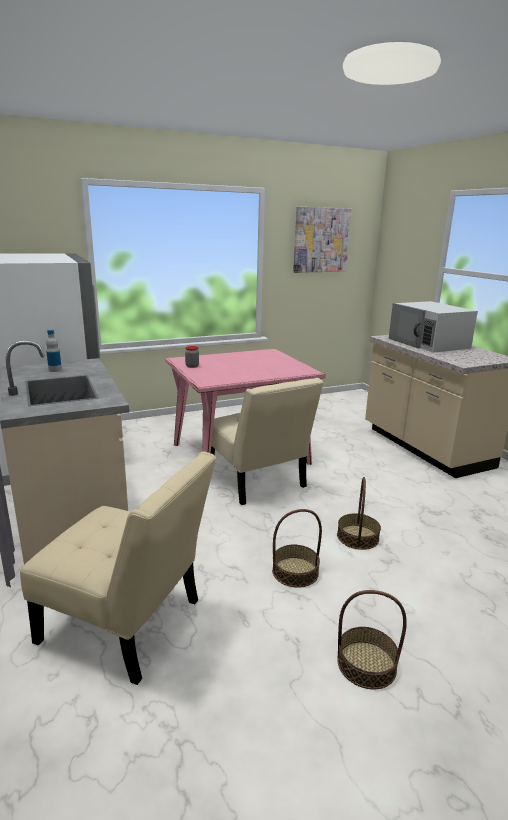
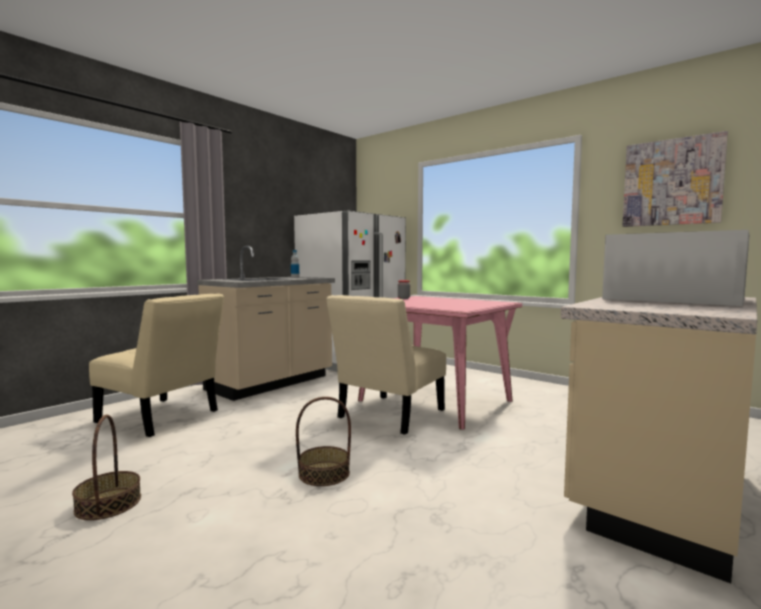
camera: 65 degrees right, 15 degrees down
beige chair [20,451,216,685] -> beige chair turned 60 degrees counterclockwise [89,293,224,437]
basket [272,509,322,588] -> none
white microwave [389,301,478,353] -> white microwave turned 90 degrees clockwise [602,230,750,306]

